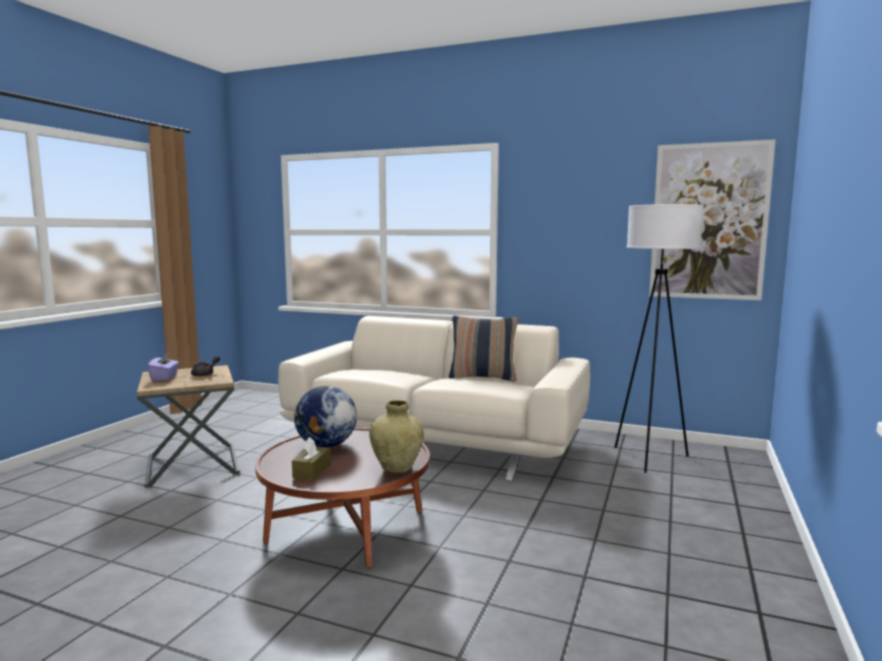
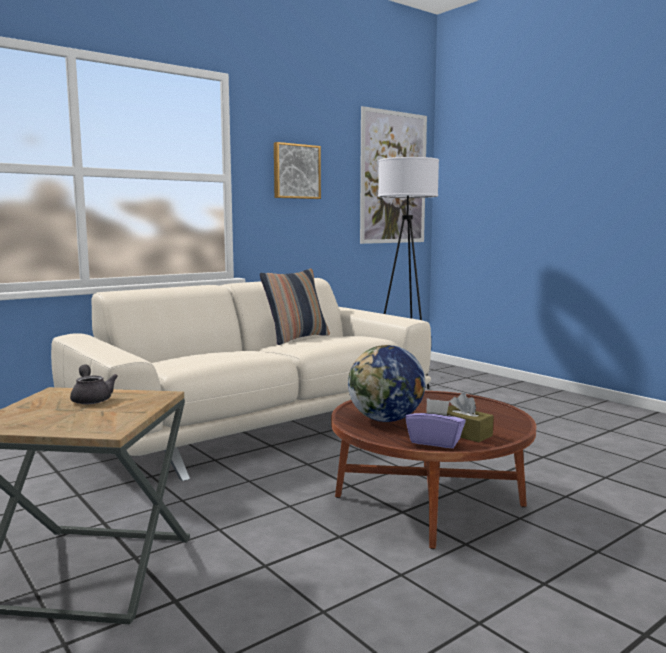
camera: 60 degrees left, 0 degrees up
purple tissue box [147,352,179,381] -> purple tissue box moved to [405,398,466,448]
beige vase [369,400,424,473] -> none
none -> picture [274,142,321,199]

